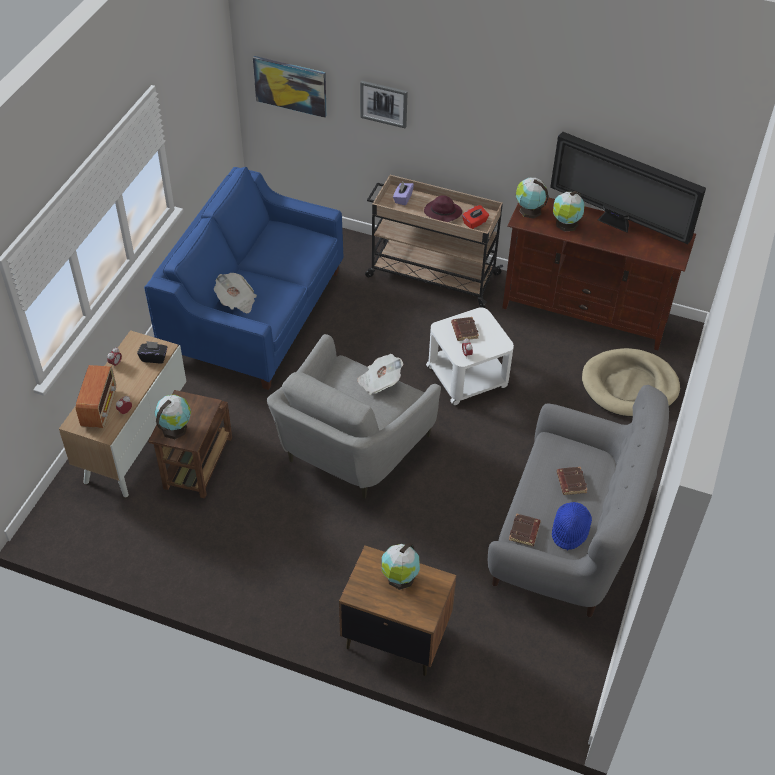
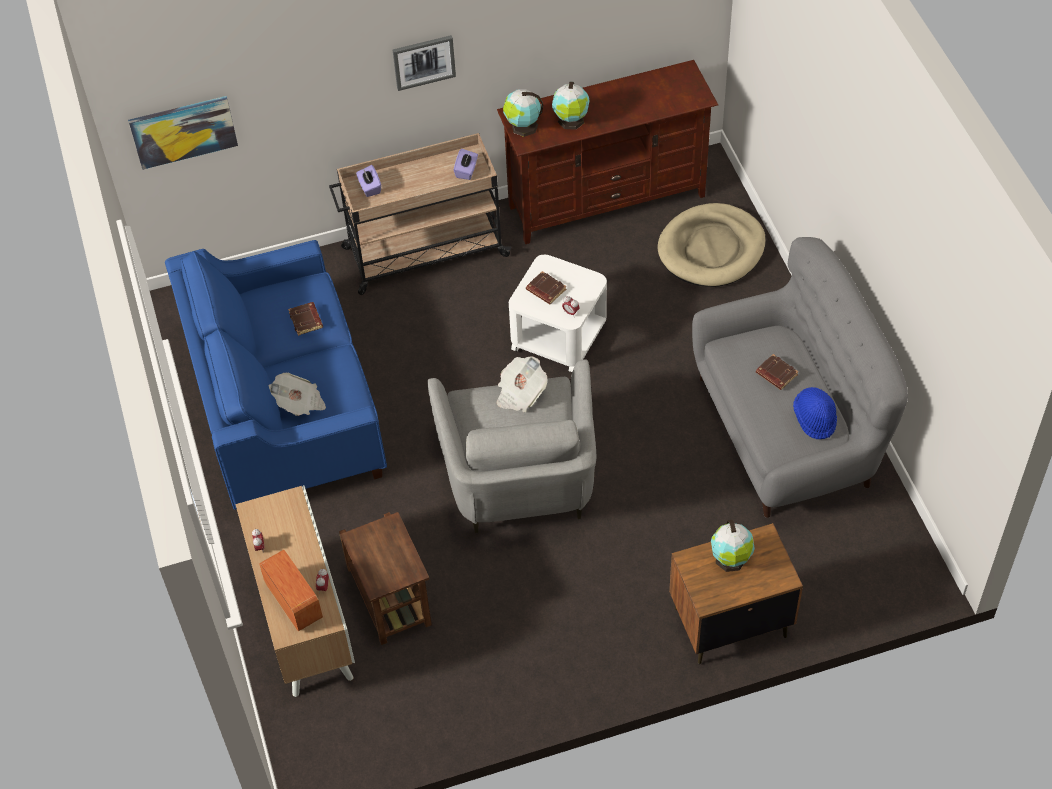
camera: 35 degrees left, 5 degrees up
black tissue box [137,341,167,363] -> none
globe [155,394,191,439] -> none
picture [360,81,408,128] -> picture moved to [393,35,456,91]
purple hat [424,195,462,222] -> none
red tissue box [462,205,489,229] -> purple tissue box [454,149,478,180]
brown book [509,513,541,546] -> brown book moved to [288,302,323,336]
television [550,132,706,244] -> none

